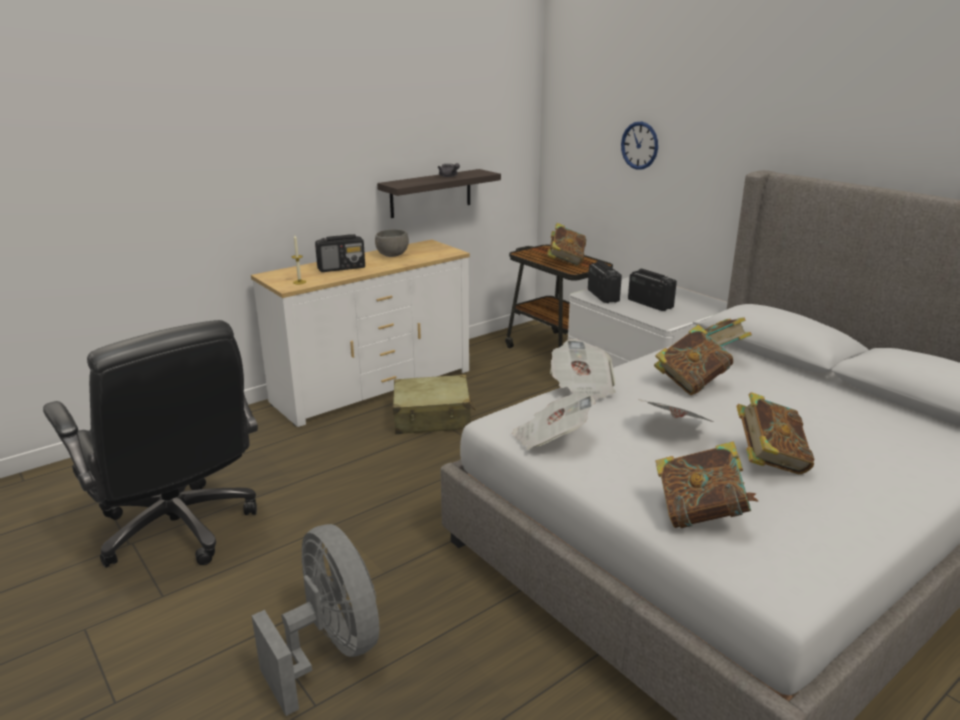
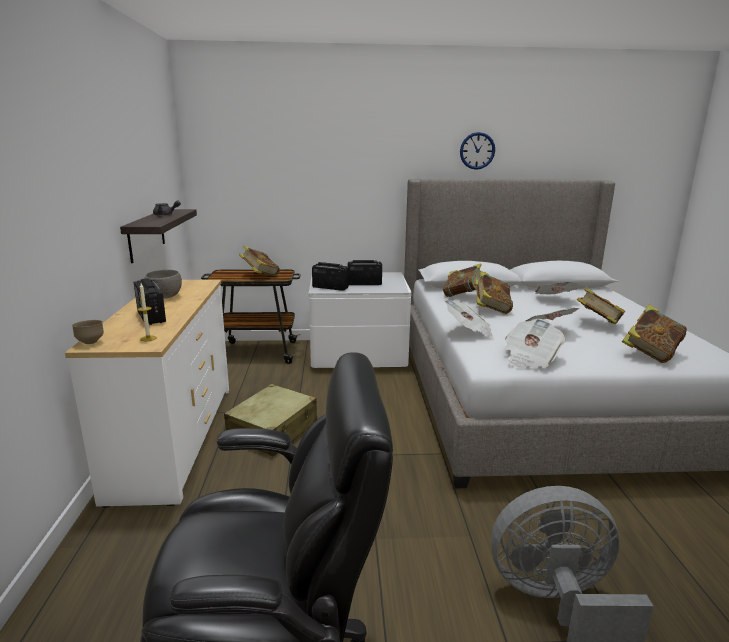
camera: 55 degrees left, 5 degrees down
radio [315,234,365,272] -> radio turned 135 degrees clockwise [134,278,166,325]
wall clock [621,121,658,170] -> wall clock moved to [460,132,495,170]
none -> brown bowl [72,320,104,344]
none -> newspaper [535,282,579,294]

